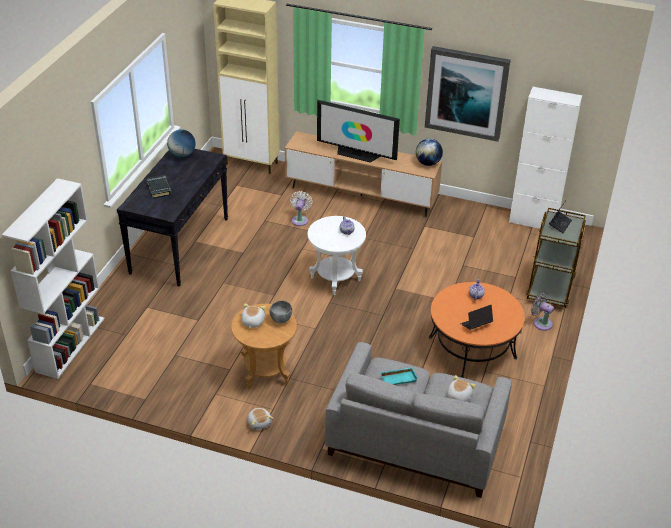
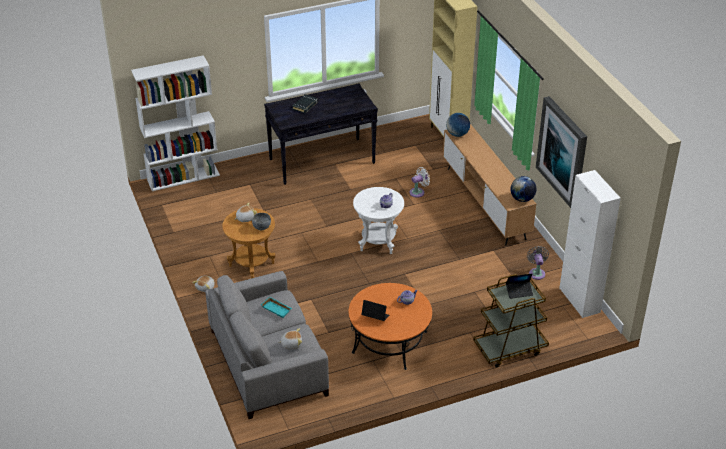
camera: 50 degrees right, 0 degrees up
globe [167,129,195,158] -> globe moved to [446,113,470,137]
television [317,100,400,163] -> none
grey fan [530,292,554,331] -> grey fan moved to [527,246,549,280]

